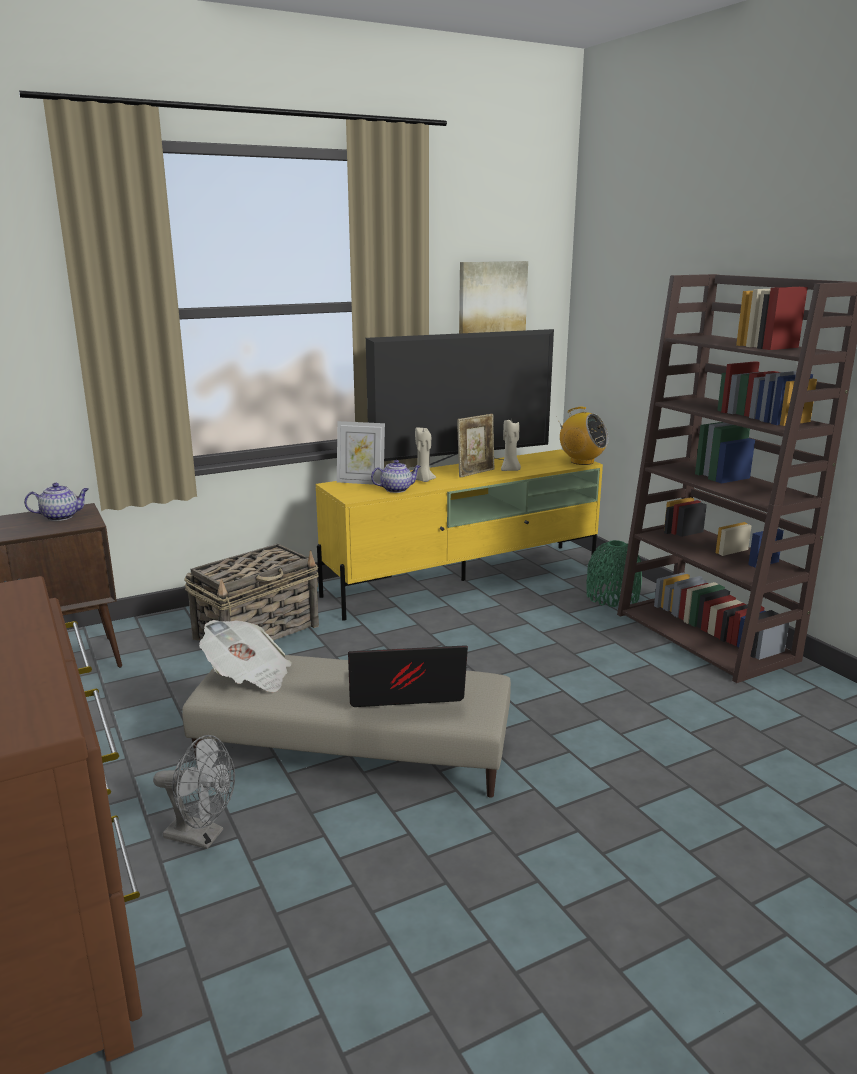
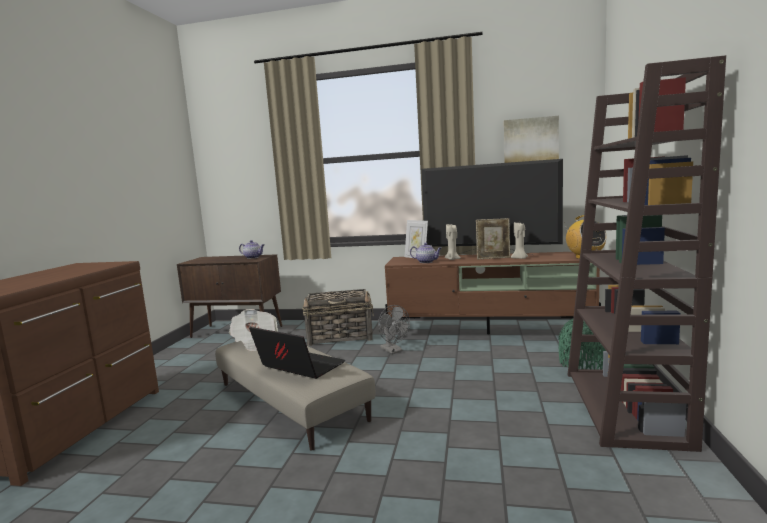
camera: 40 degrees right, 10 degrees down
grey fan [153,735,235,849] -> grey fan moved to [378,305,410,354]
yellow tv stand [316,449,603,621] -> brown tv stand [385,252,601,334]

